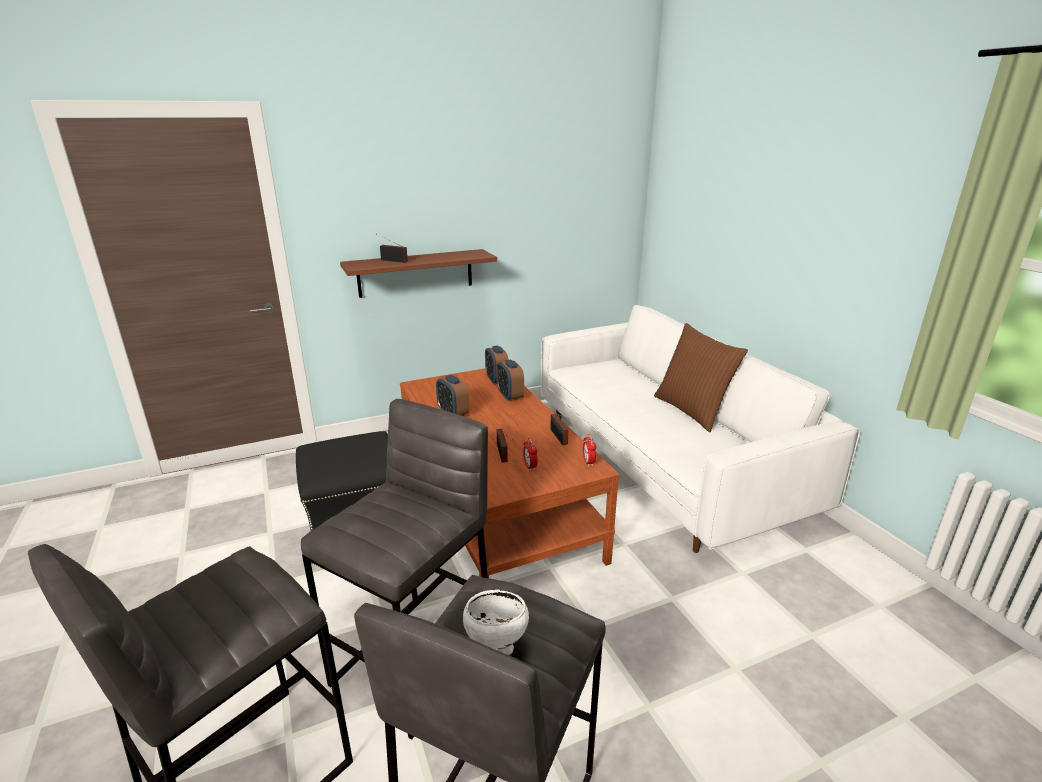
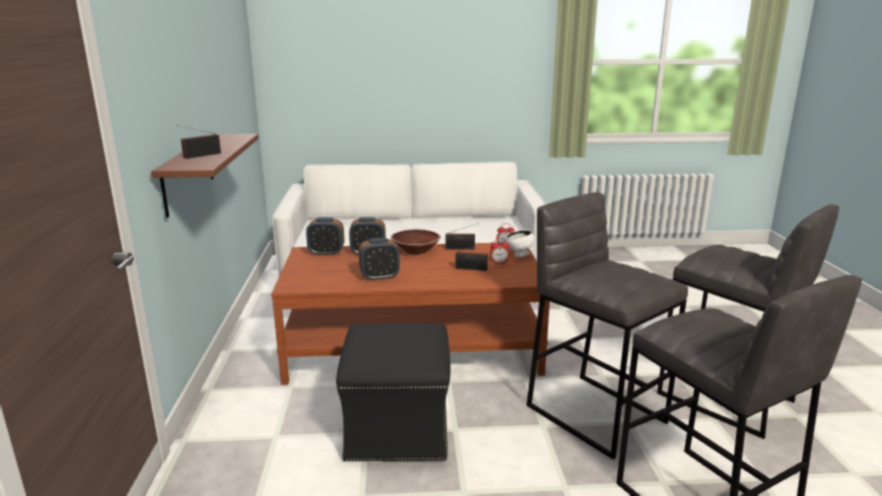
camera: 70 degrees left, 5 degrees down
white bowl [463,590,529,655] -> white bowl moved to [505,230,534,257]
brown pillow [654,323,748,432] -> none
none -> brown bowl [391,229,441,255]

